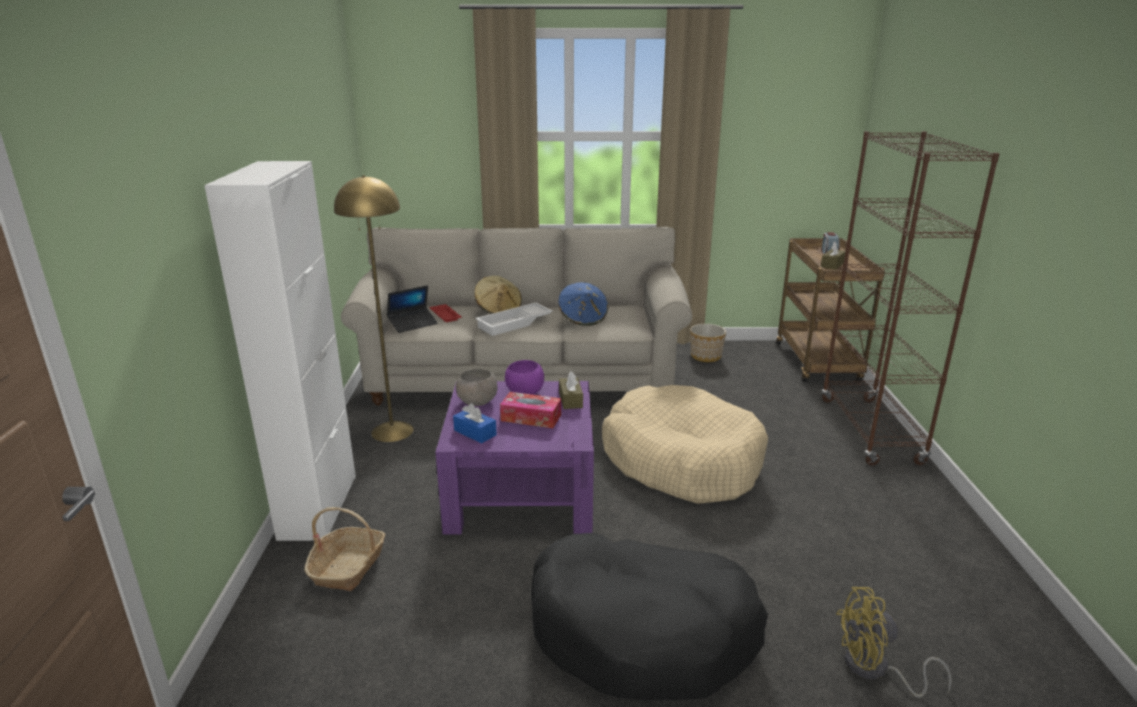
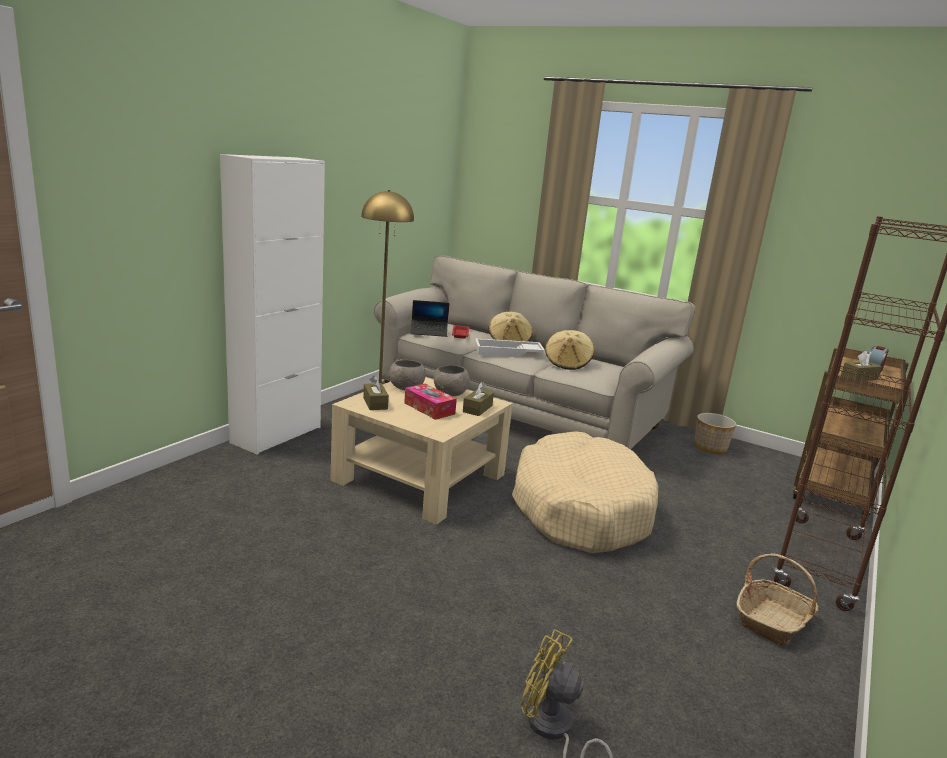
camera: 30 degrees right, 5 degrees down
basket [305,507,385,591] -> basket moved to [736,553,819,646]
purple coffee table [435,381,594,535] -> beige coffee table [330,377,513,525]
blue tissue box [453,403,497,443] -> brown tissue box [363,375,389,410]
purple bowl [505,360,544,395] -> grey bowl [434,365,470,397]
black dog bed [531,533,768,700] -> none
blue hat [558,282,608,326] -> beige hat [545,330,594,370]

